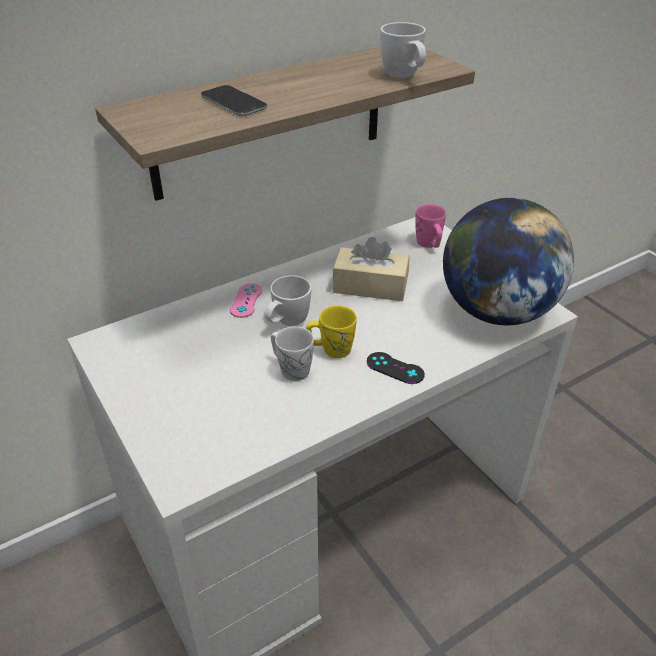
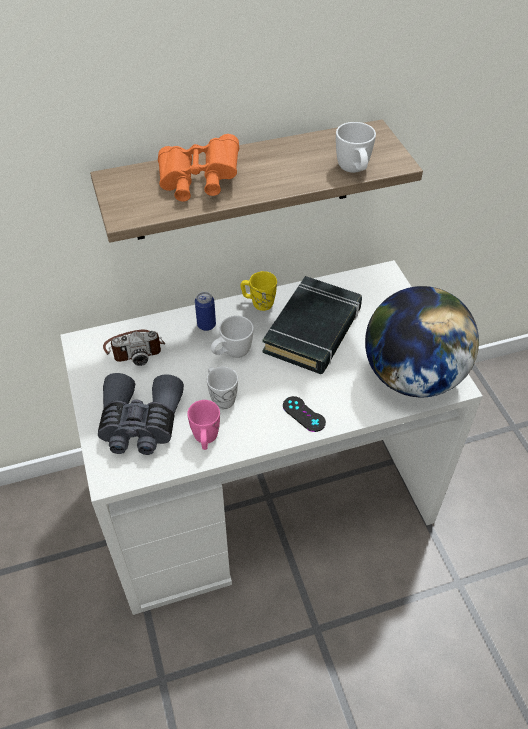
camera: 15 degrees right, 10 degrees up
phone [201,85,267,116] -> orange binoculars [158,134,239,202]
pink game controller [230,283,262,318] -> can [195,292,216,331]
yellow mug [306,306,357,358] -> yellow mug moved to [240,271,277,311]
beige tissue box [333,237,410,301] -> black book [263,276,362,374]
pink mug [415,204,446,248] -> pink mug moved to [187,400,220,450]
none -> grey binoculars [98,373,184,455]
none -> camera [103,330,165,366]

